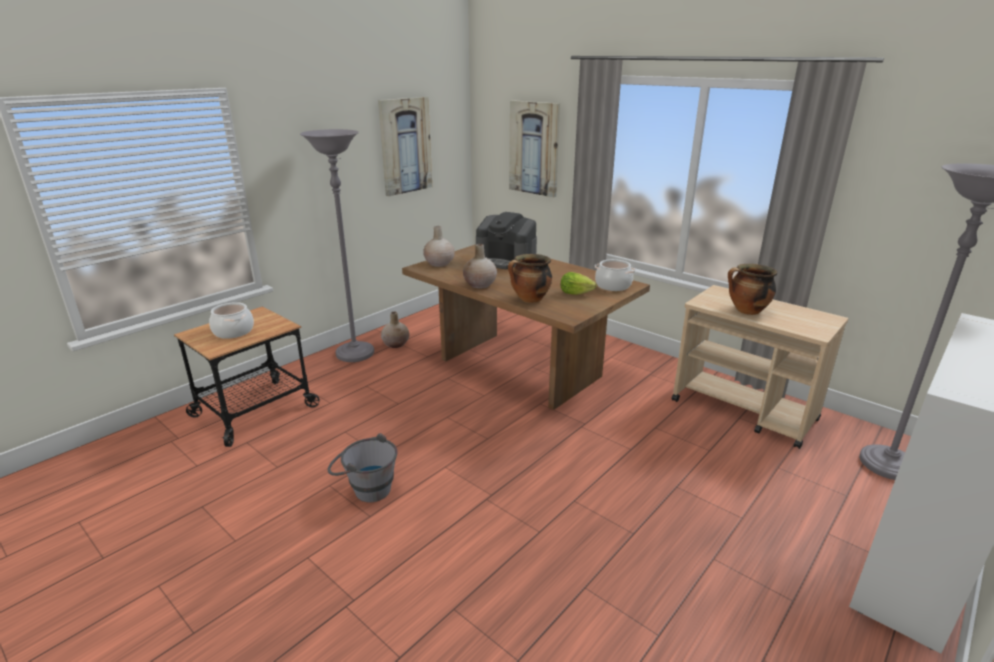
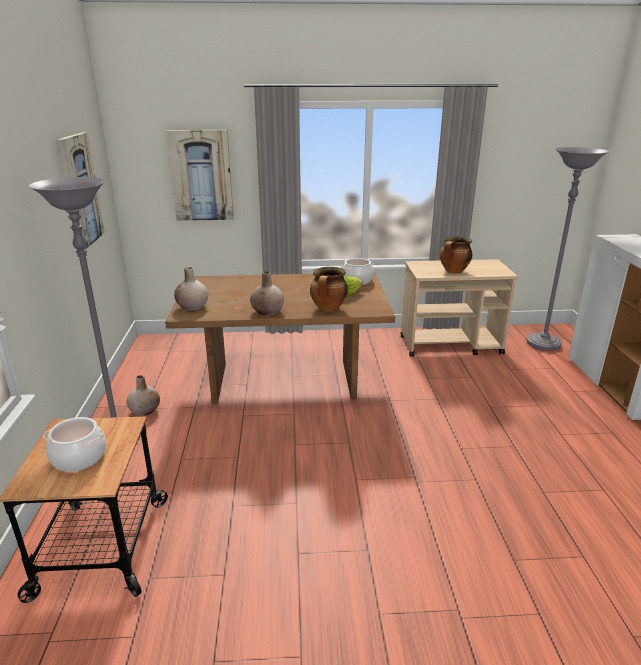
camera: 45 degrees left, 0 degrees up
grey bucket [328,433,398,503] -> none
coffee machine [476,212,537,269] -> none

